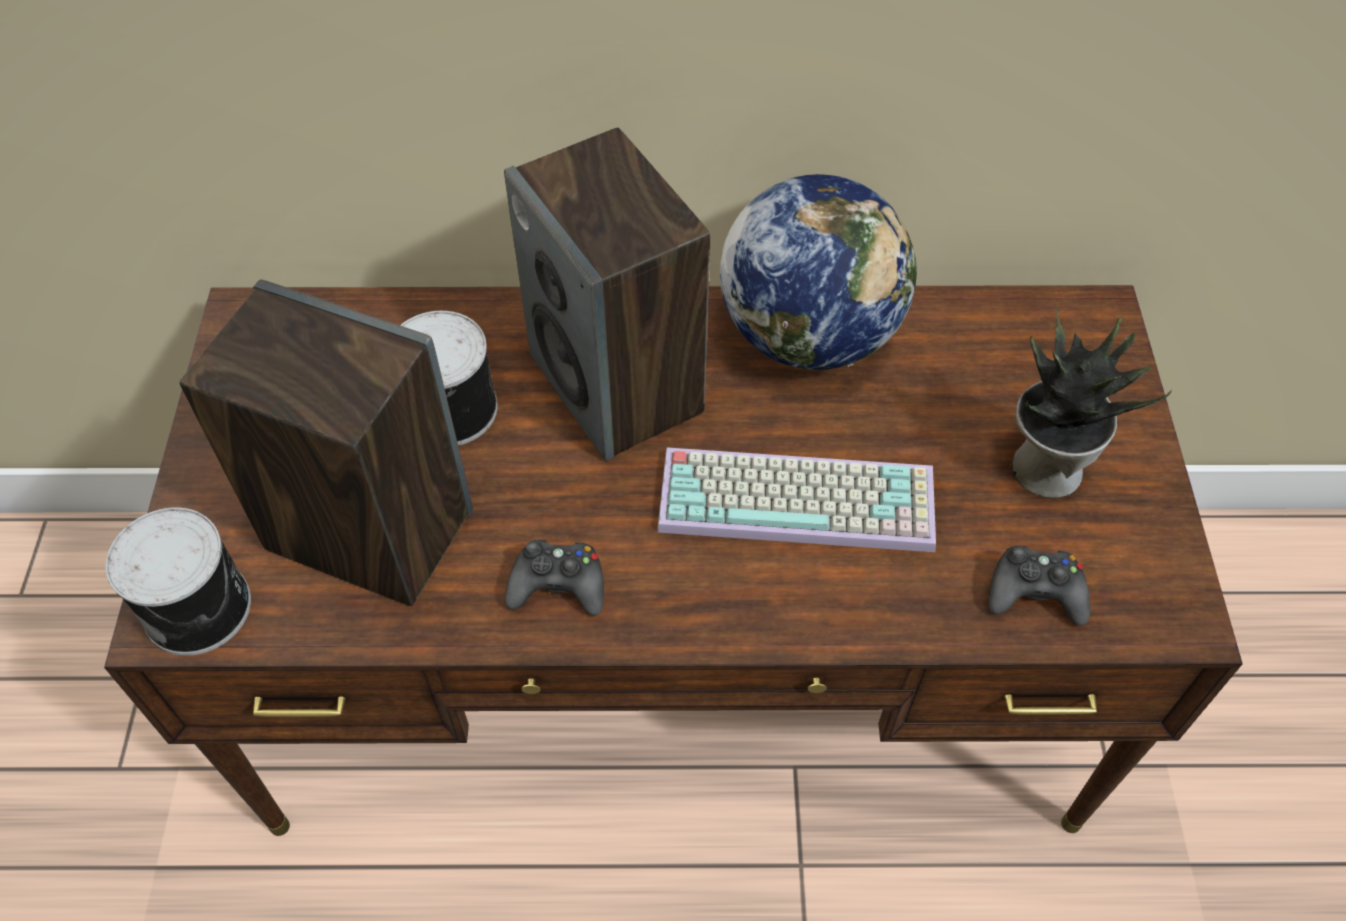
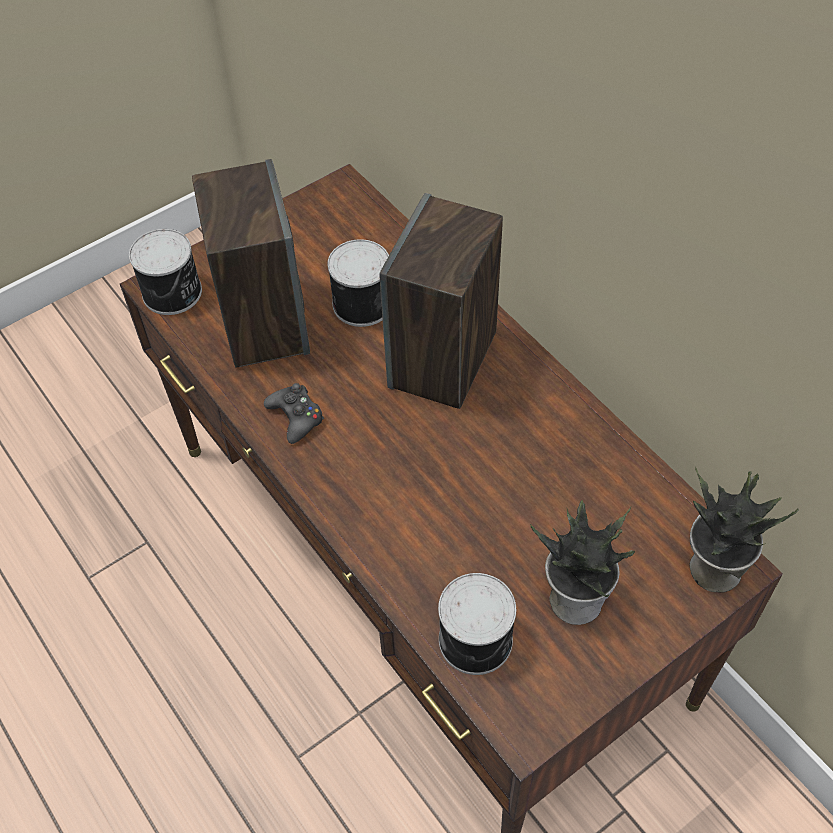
camera: 55 degrees right, 0 degrees up
keyboard [657,447,936,552] -> none
globe [720,174,917,370] -> none
black game controller [989,546,1090,626] -> can [438,573,516,675]
none -> potted plant [690,467,799,592]

